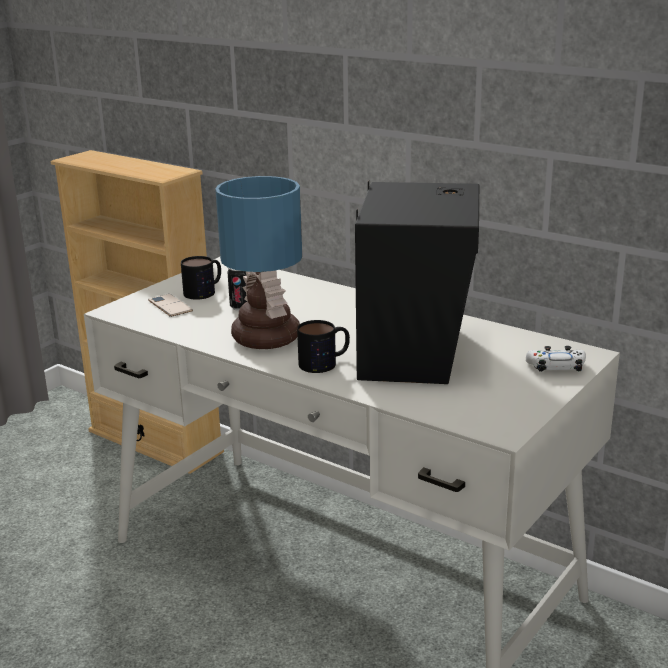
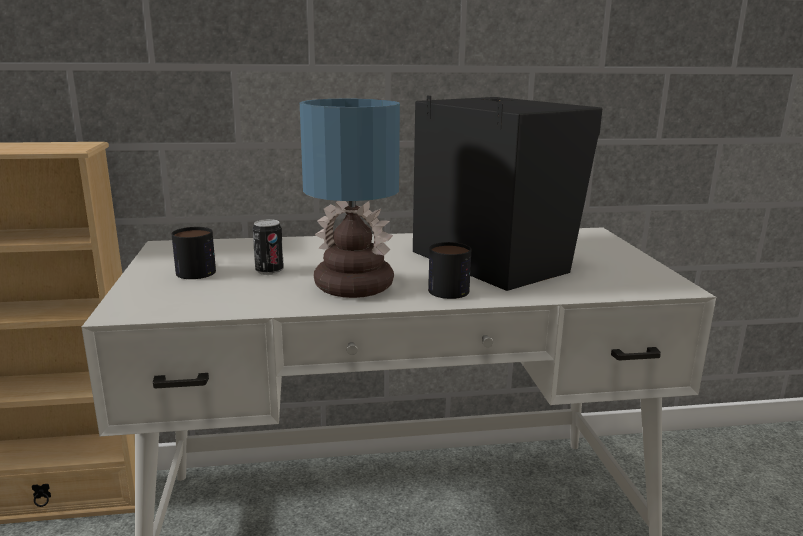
camera: 45 degrees left, 5 degrees down
phone [148,294,193,317] -> none
white game controller [526,346,586,372] -> none

